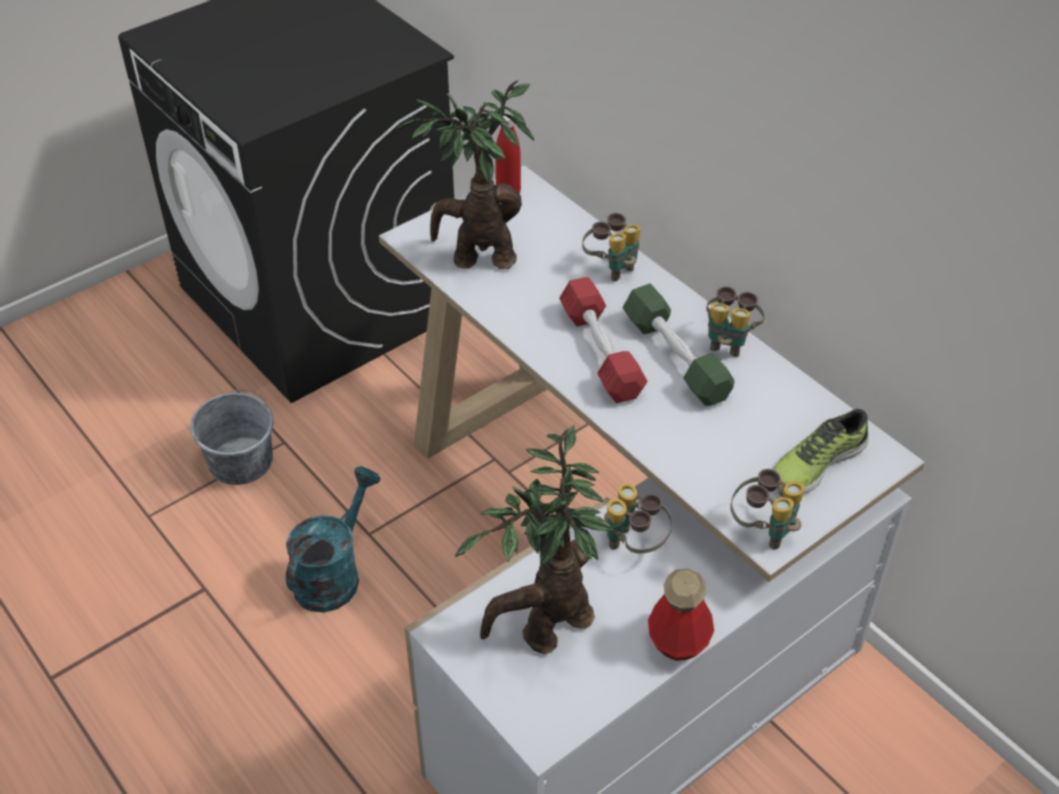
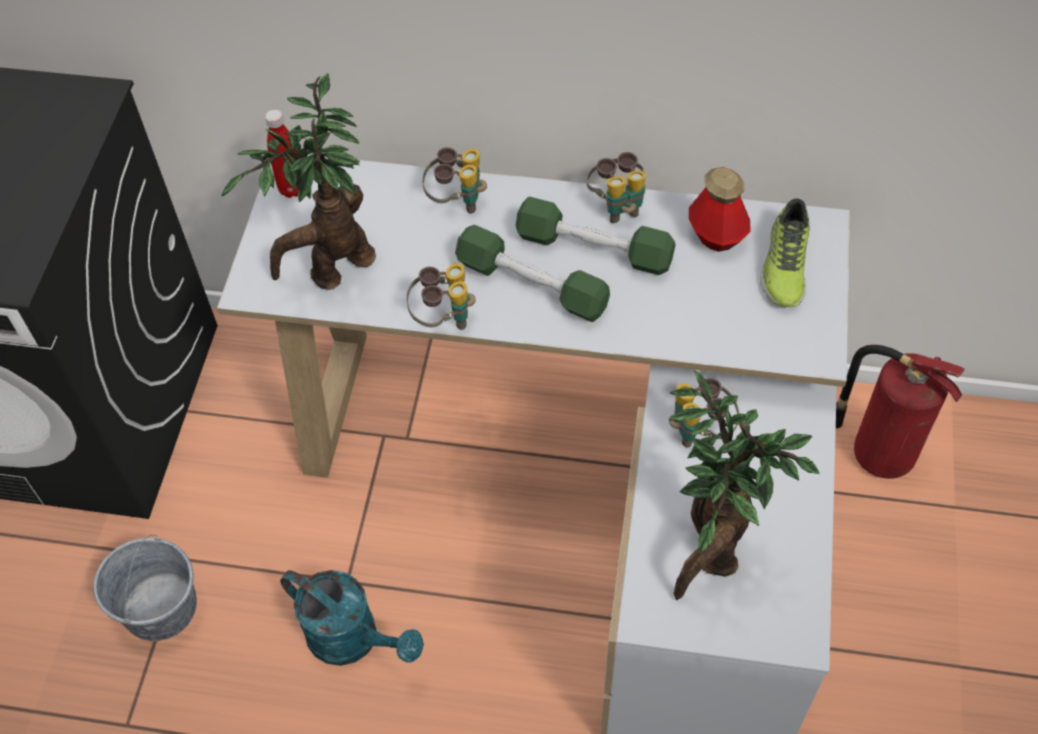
camera: 40 degrees left, 10 degrees up
turquoise watering can [286,466,381,612] -> turquoise watering can turned 135 degrees clockwise [280,570,424,666]
red dumbbell [559,277,647,403] -> green dumbbell [455,225,610,322]
bottle [648,569,714,661] -> bottle moved to [689,167,751,252]
binoculars [730,469,805,550] -> binoculars moved to [406,263,476,330]
none -> fire extinguisher [836,345,965,479]

